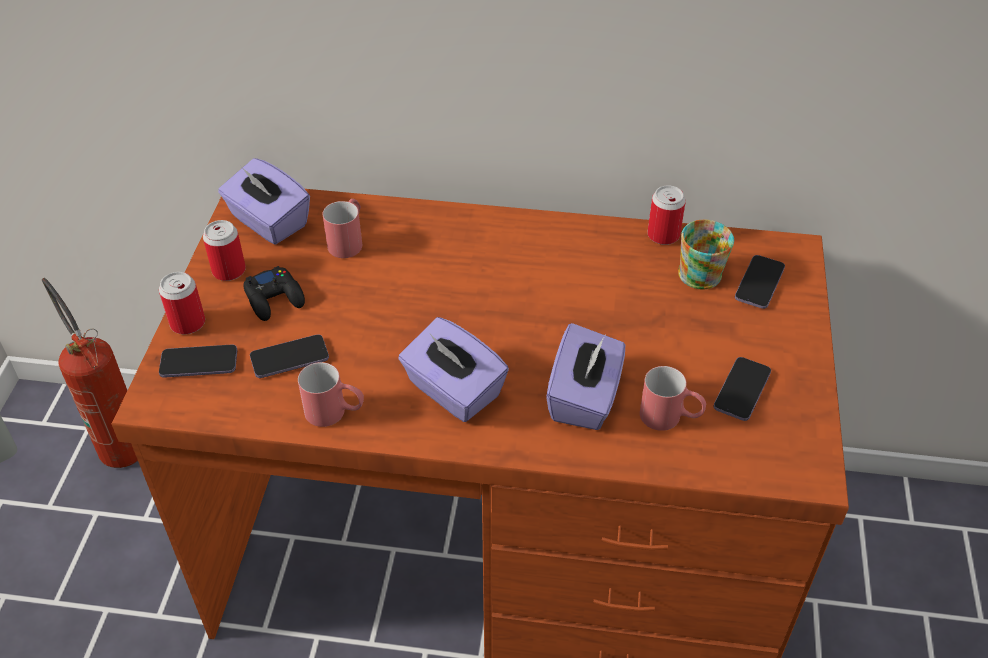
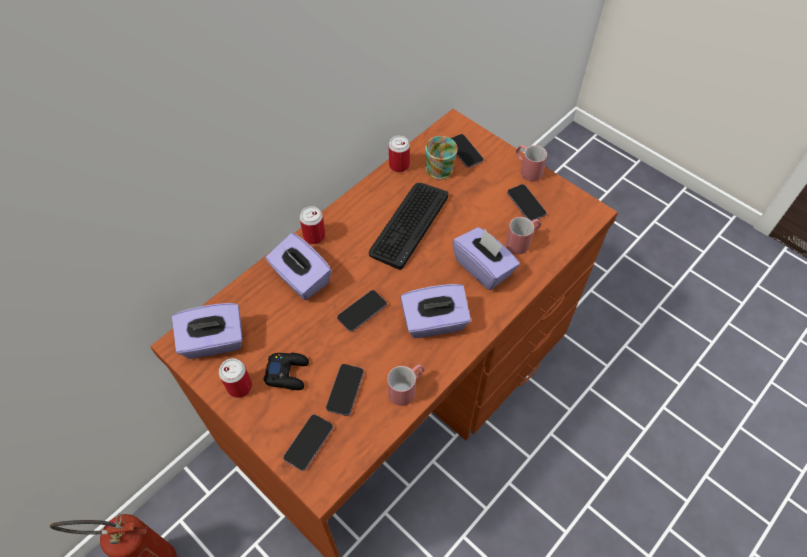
camera: 55 degrees left, 10 degrees up
can [159,272,205,335] -> can moved to [300,206,325,244]
red mug [322,199,362,258] -> red mug moved to [516,145,547,181]
none -> purple tissue box [266,233,332,300]
none -> phone [337,290,387,332]
none -> keyboard [369,183,448,270]

